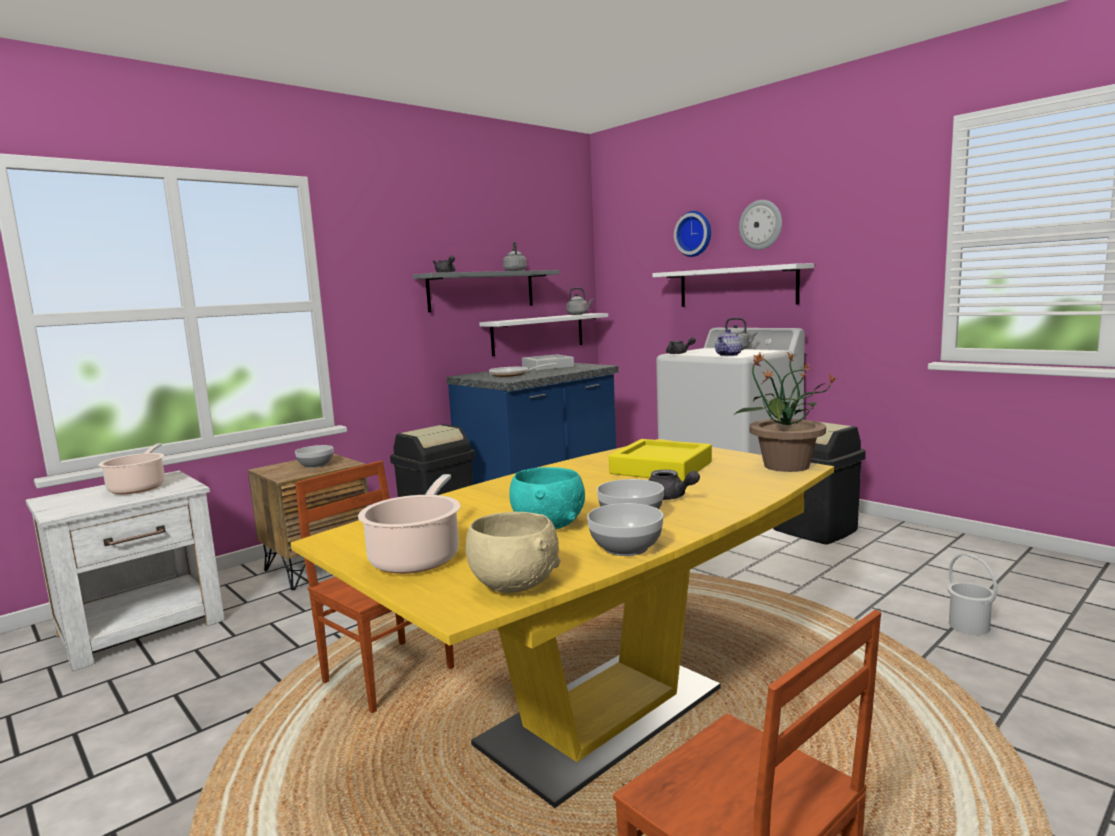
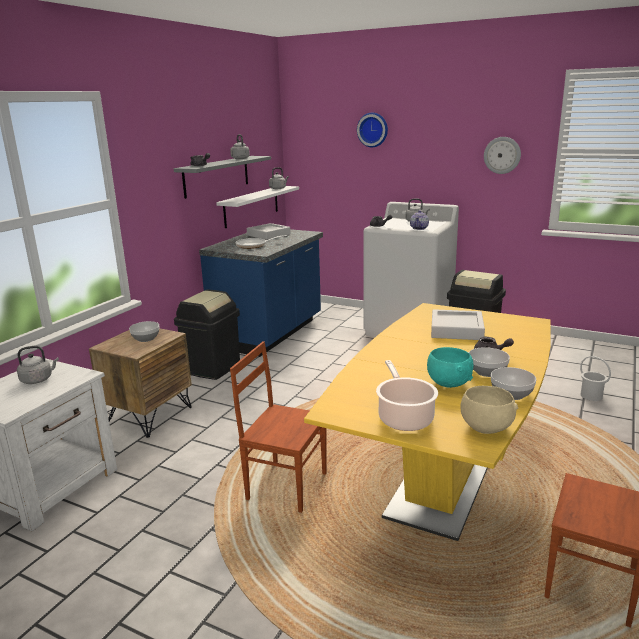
camera: 20 degrees left, 10 degrees up
cooking pot [98,443,165,494] -> grey kettle [17,346,59,384]
yellow tray [609,439,712,482] -> grey tray [431,309,485,340]
white shelf [652,263,814,307] -> none
potted plant [734,353,838,472] -> none
wall clock [739,200,782,250] -> wall clock moved to [484,137,521,174]

